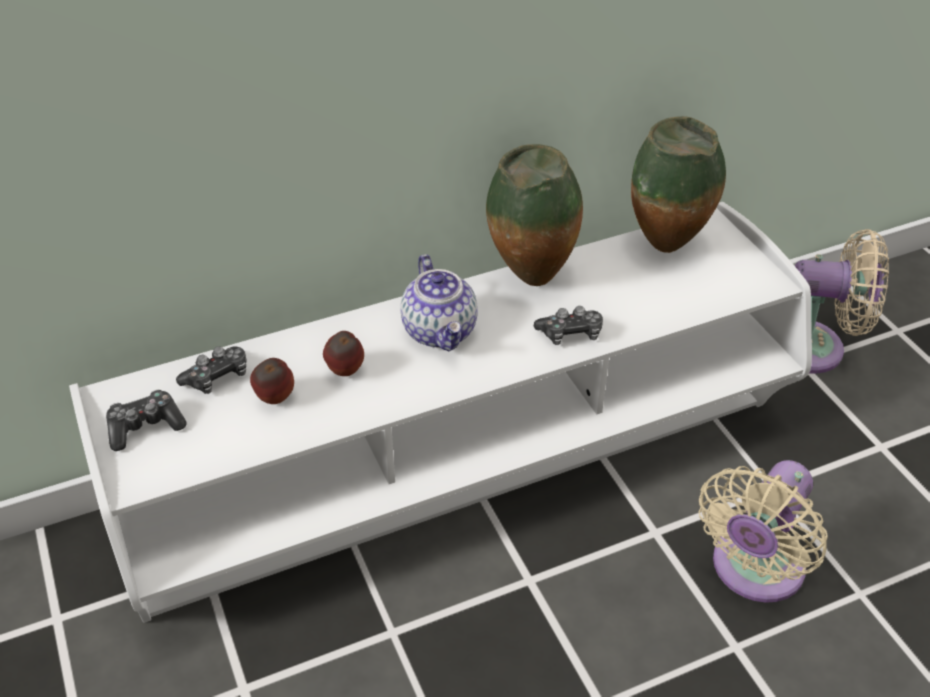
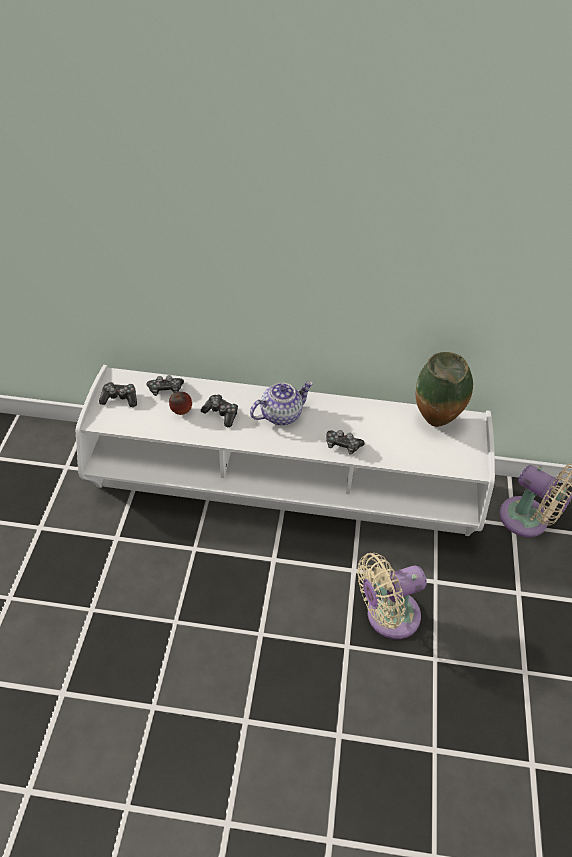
camera: 30 degrees right, 5 degrees up
apple [323,331,364,376] -> game controller [201,395,238,427]
teapot [401,254,478,351] -> teapot turned 135 degrees counterclockwise [250,381,313,425]
vase [486,144,583,286] -> none

